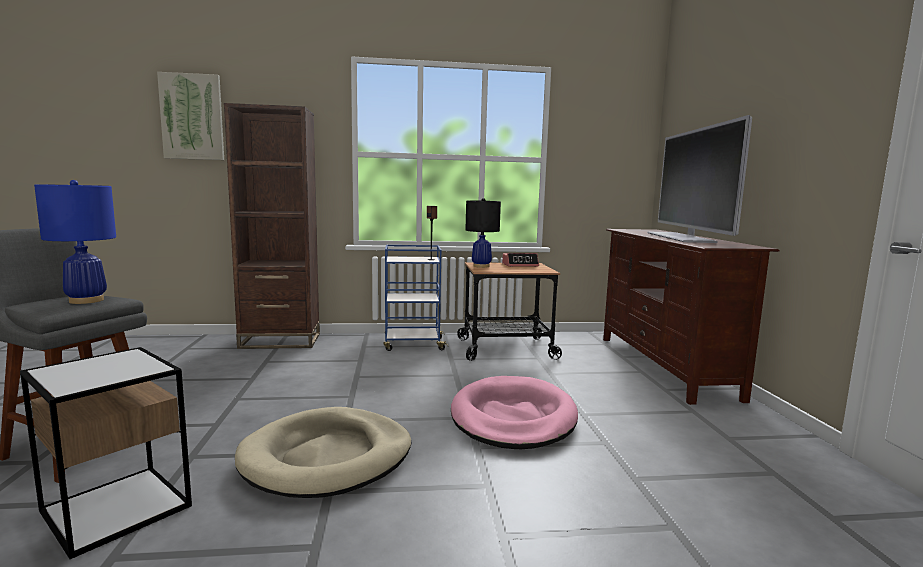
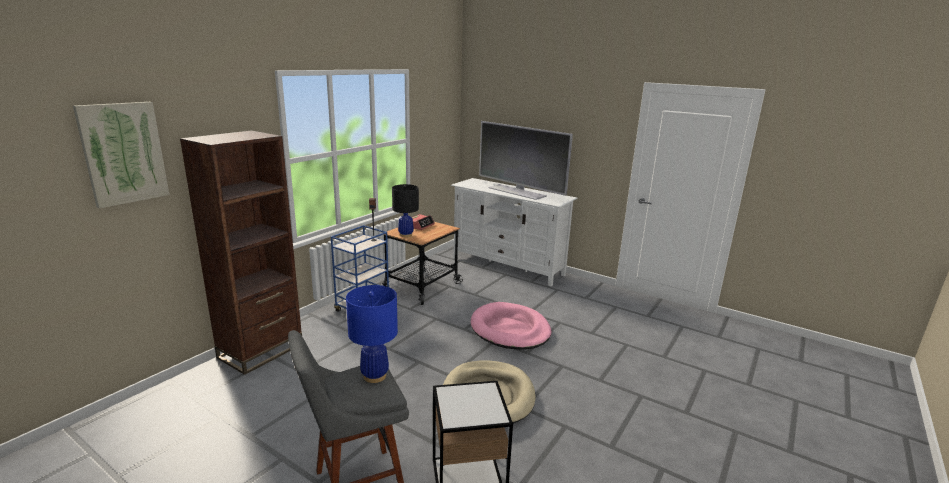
camera: 50 degrees left, 10 degrees up
brown tv stand [603,229,780,405] -> white tv stand [451,178,578,286]

